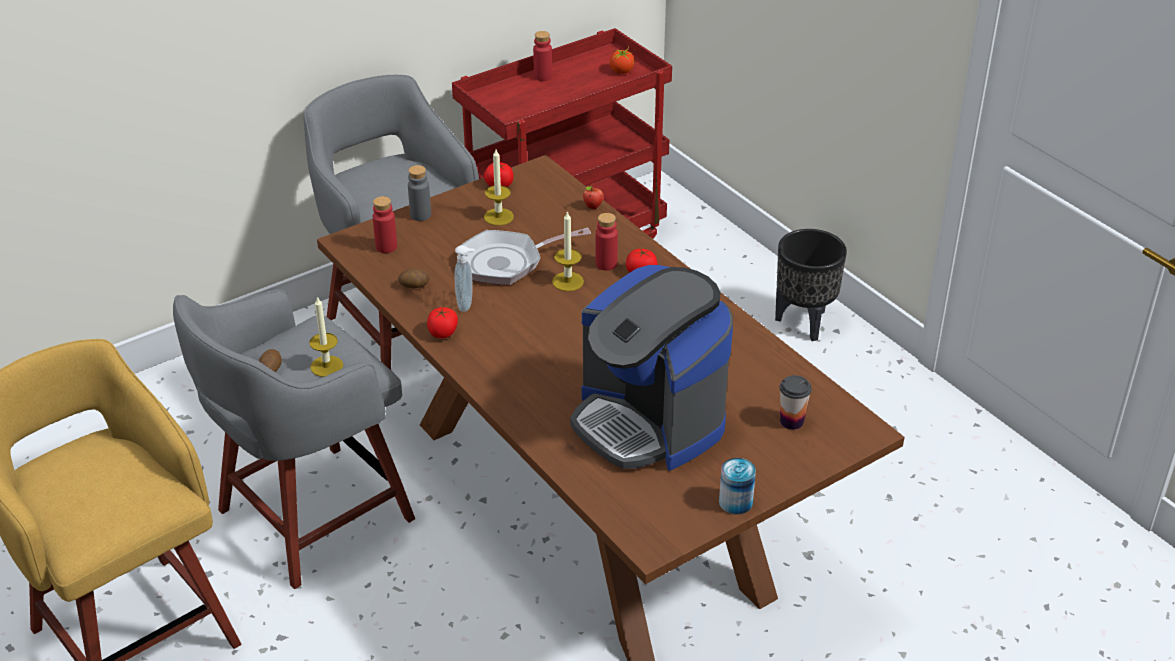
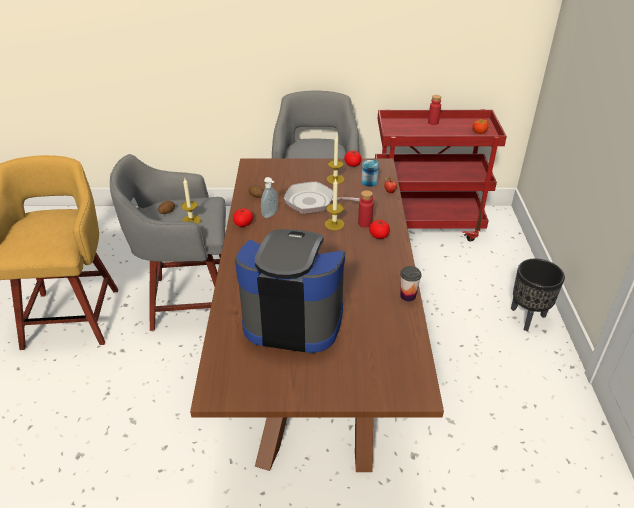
camera: 35 degrees right, 0 degrees up
red bottle [373,196,397,253] -> none
grey bottle [408,165,431,221] -> none
coffee machine [570,265,733,471] -> coffee machine turned 105 degrees clockwise [235,229,345,353]
can [719,458,756,515] -> can moved to [361,159,379,187]
cup [779,375,812,430] -> cup moved to [400,266,422,302]

